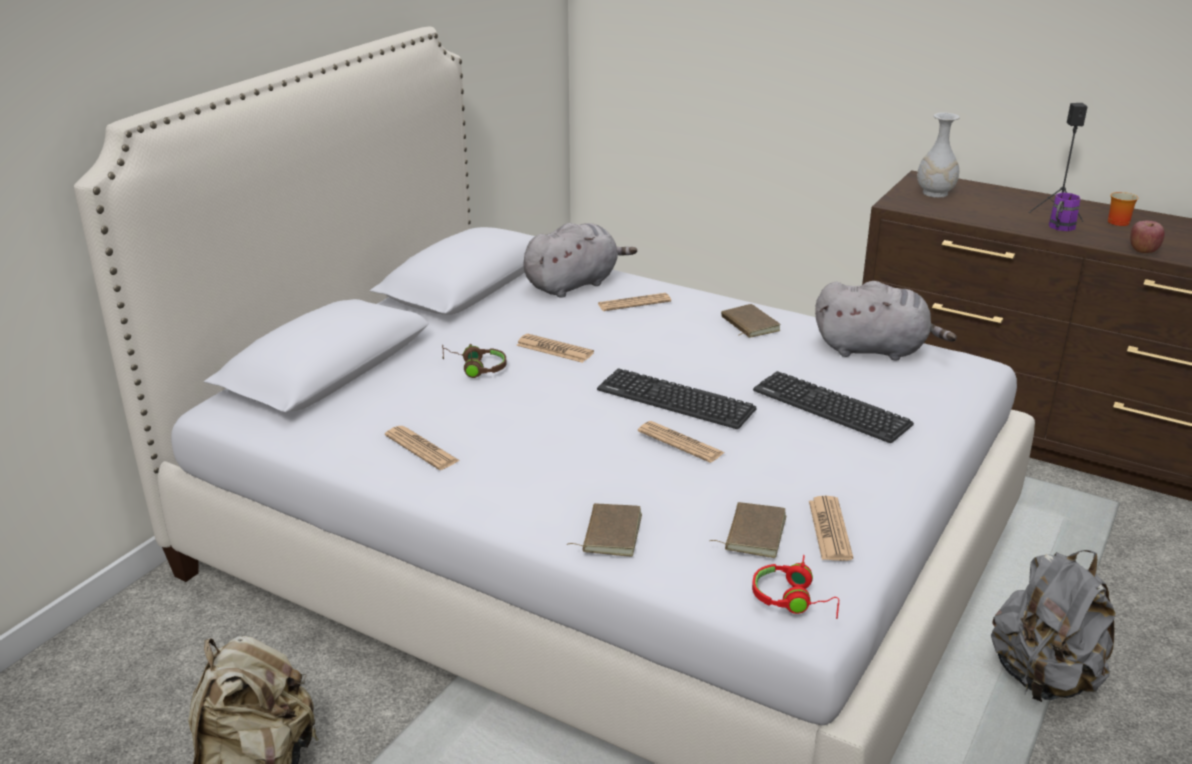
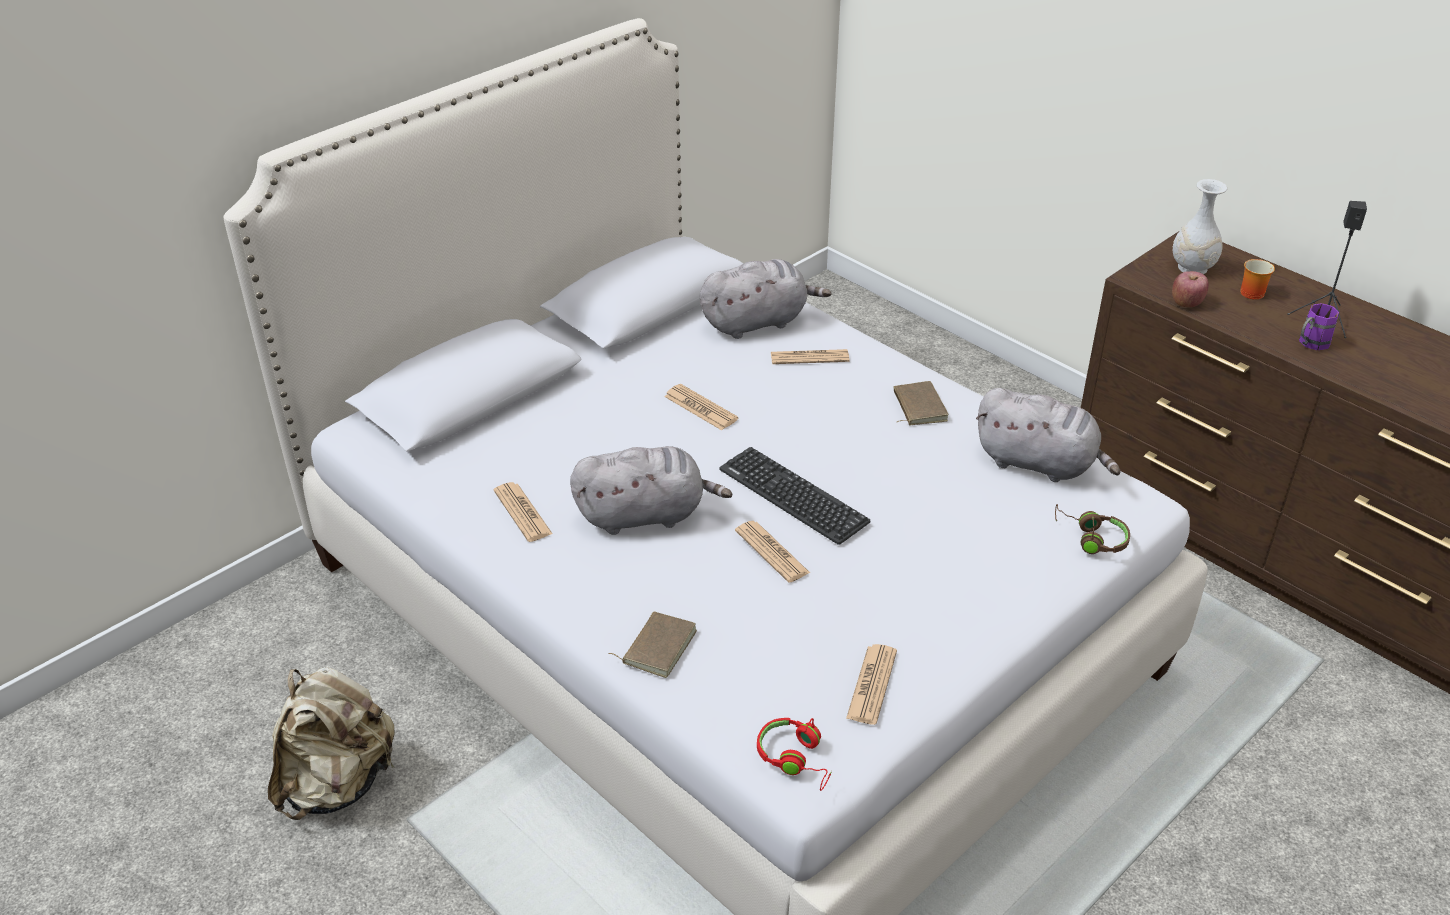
camera: 15 degrees right, 10 degrees up
brown headphones [442,344,507,378] -> brown headphones moved to [1055,504,1130,554]
brown book [710,502,786,558] -> none
keyboard [753,371,914,443] -> none
grey backpack [991,550,1115,702] -> none
mug [1108,192,1138,226] -> mug moved to [1240,259,1275,300]
apple [1130,221,1165,253] -> apple moved to [1172,271,1209,307]
none -> grey plush toy [570,446,732,535]

